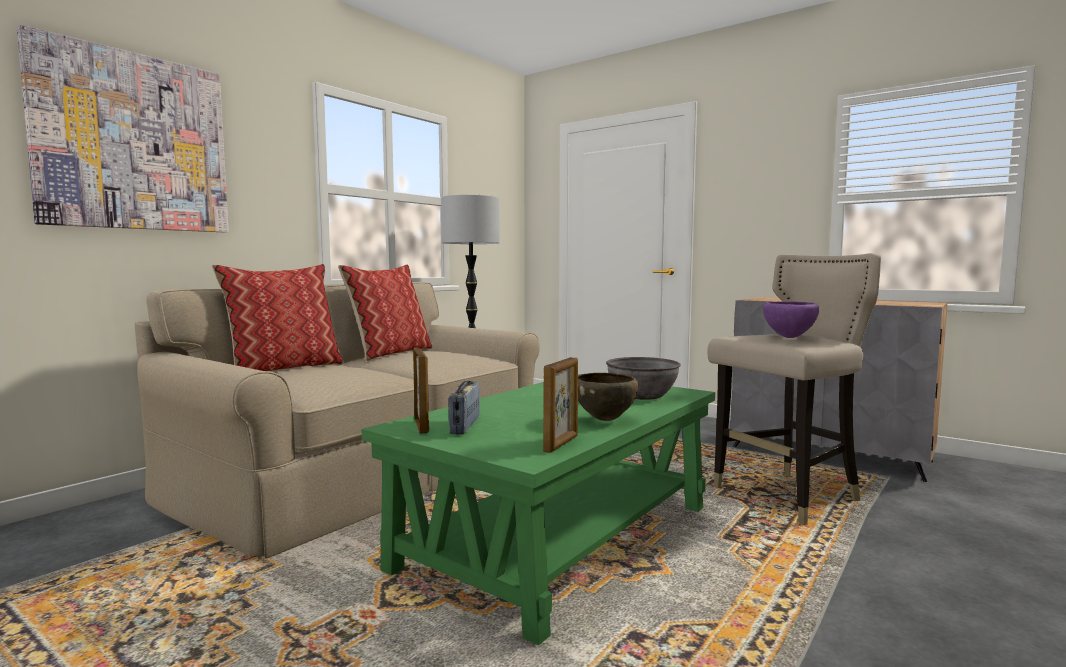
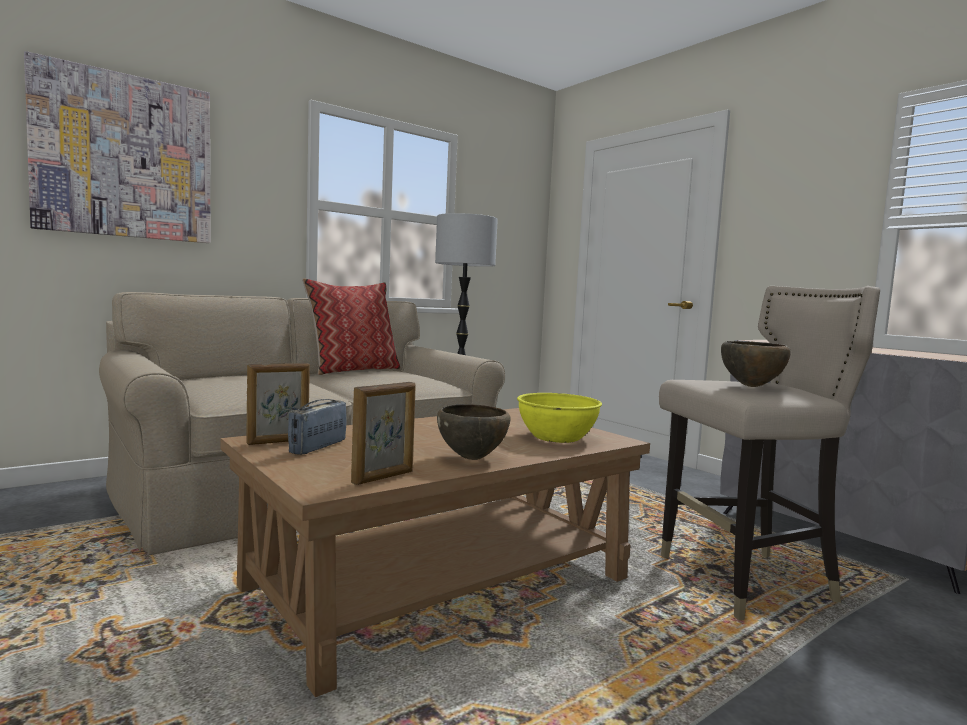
camera: 15 degrees right, 0 degrees up
pillow [212,264,343,371] -> none
green coffee table [361,374,715,645] -> brown coffee table [221,408,650,697]
picture frame [413,348,429,434] -> picture frame turned 60 degrees clockwise [246,363,310,445]
grey bowl [606,357,681,400] -> yellow bowl [517,393,602,443]
purple bowl [763,301,819,338] -> brown bowl [721,341,790,387]

